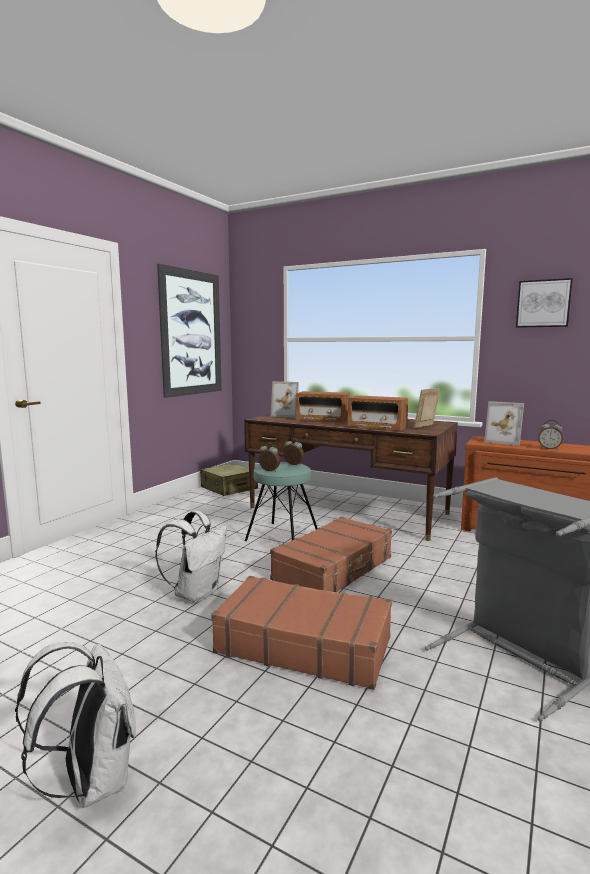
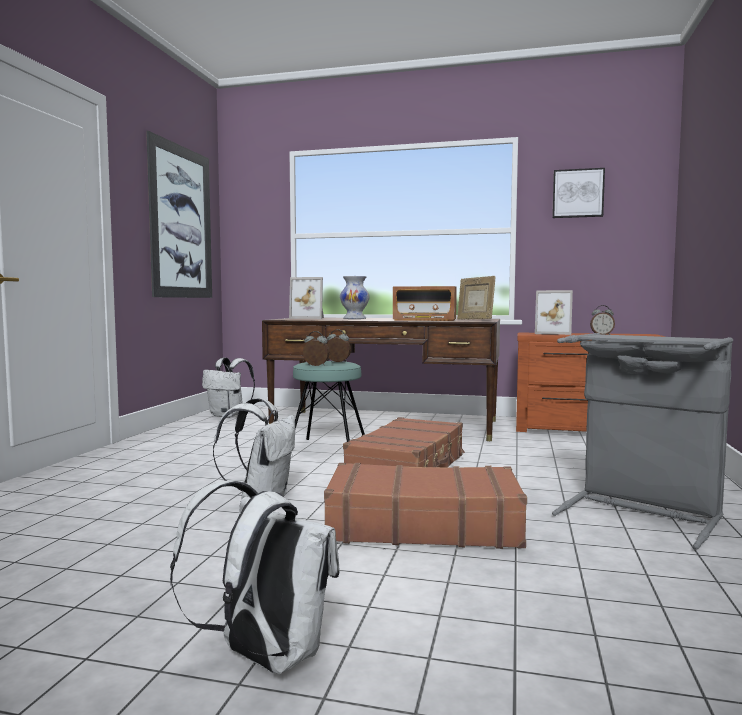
camera: 15 degrees left, 5 degrees down
beige suitcase [200,463,258,496] -> white backpack [202,357,255,418]
radio [296,391,350,423] -> white vase [340,276,370,319]
picture frame [414,388,440,428] -> picture frame turned 60 degrees counterclockwise [457,276,496,319]

